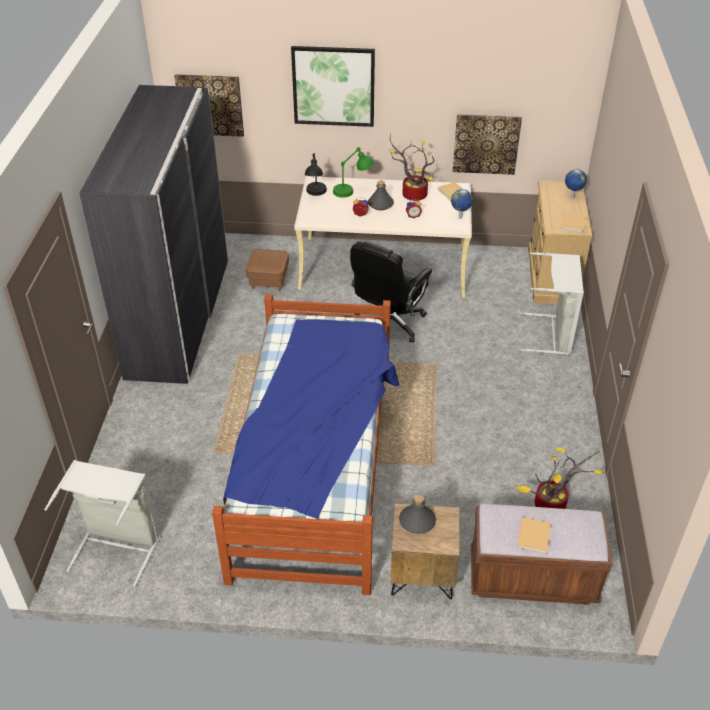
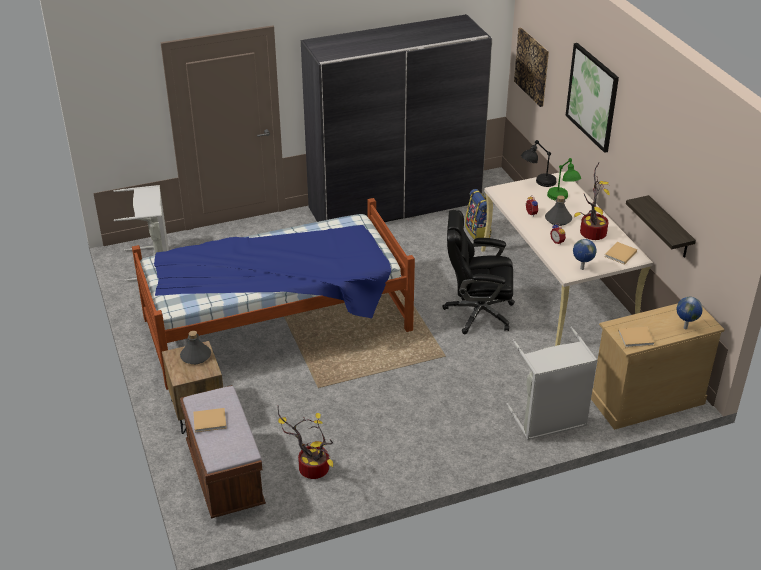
camera: 65 degrees right, 5 degrees down
brown ottoman [246,249,289,291] -> backpack [465,189,492,239]
picture [452,114,522,175] -> shelf [626,195,696,258]

